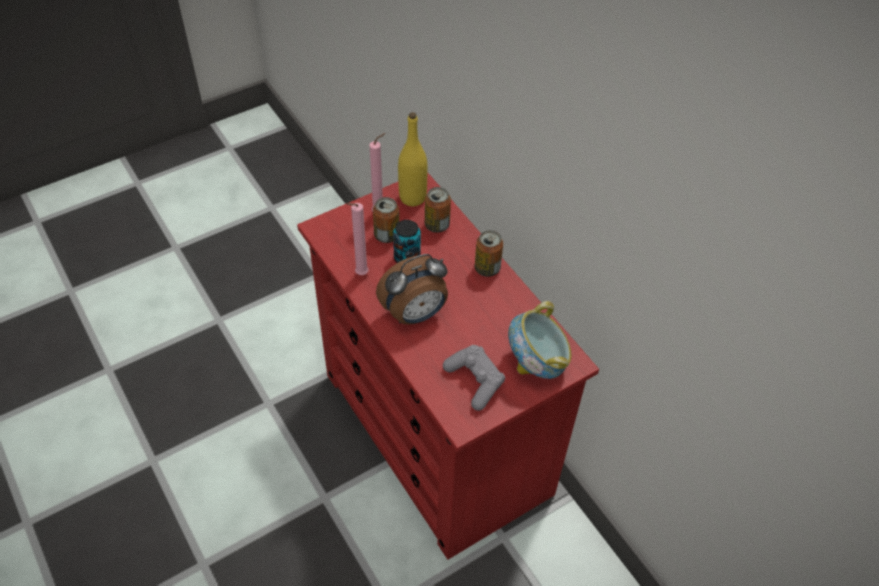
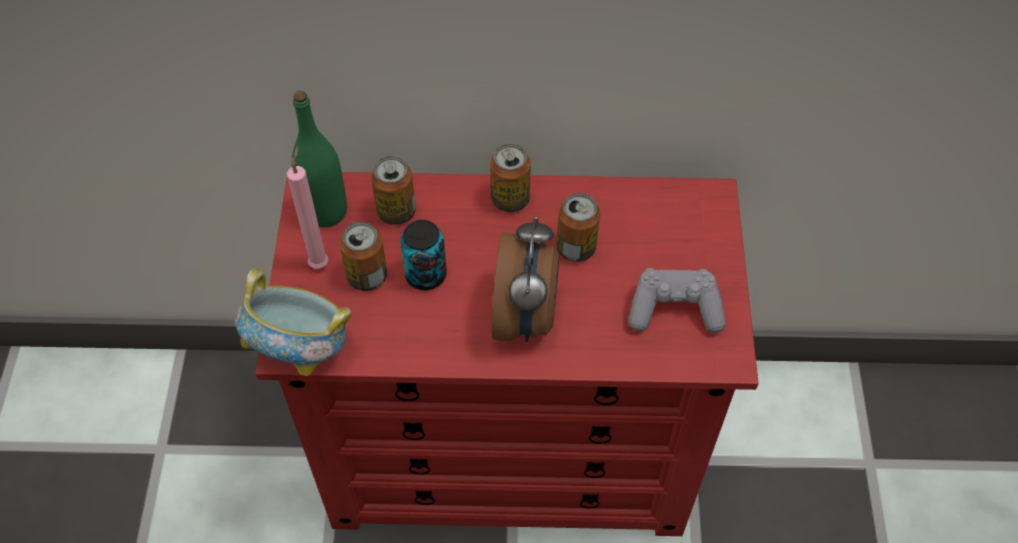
camera: 55 degrees left, 5 degrees up
pink candle [347,203,369,275] -> none
yellow bottle [398,112,428,206] -> green bottle [291,91,347,227]
bowl [508,301,571,379] -> bowl moved to [235,268,352,376]
none -> can [556,193,600,262]

